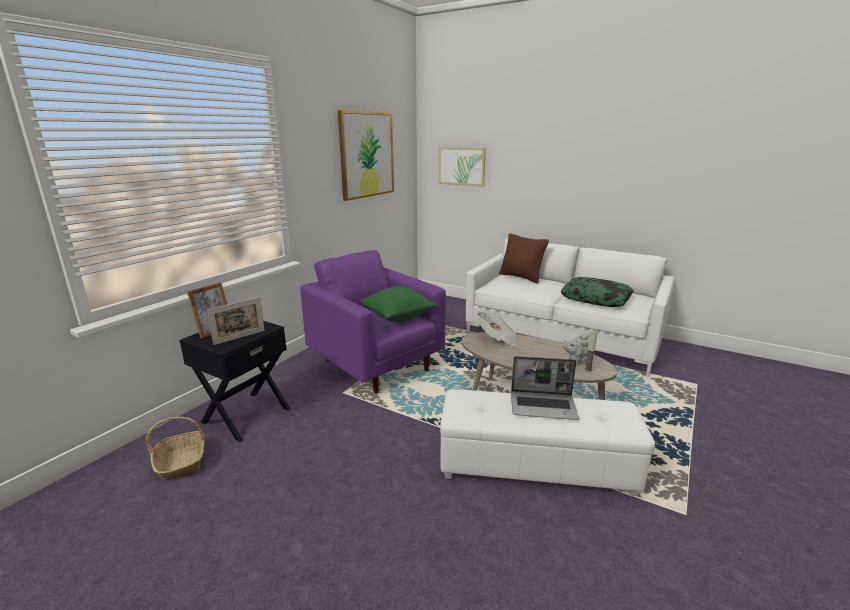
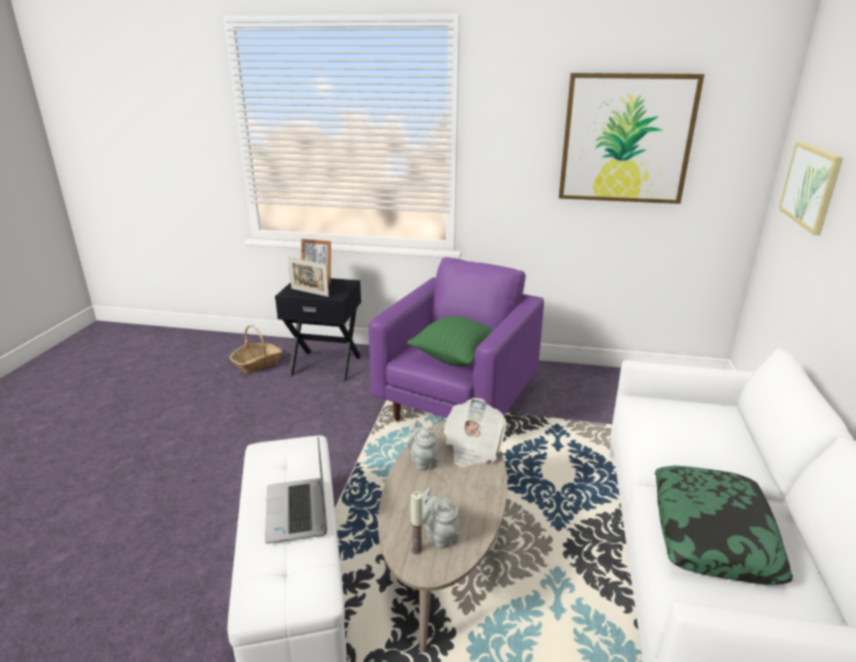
camera: 70 degrees right, 5 degrees up
brown pillow [499,233,549,284] -> none
none -> grey teapot [407,420,438,470]

